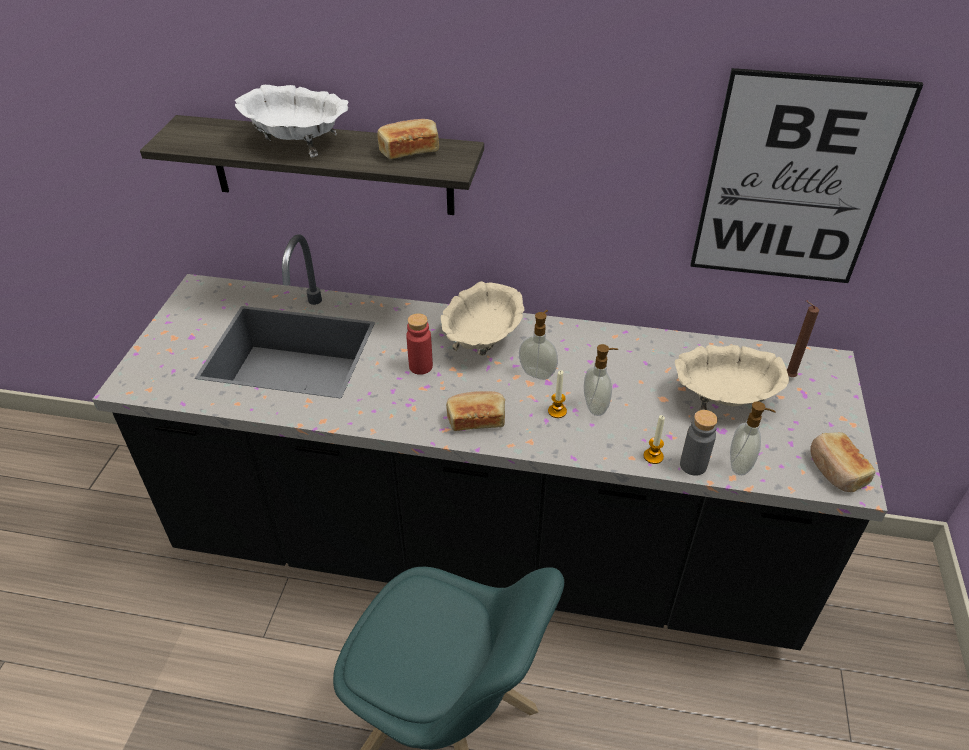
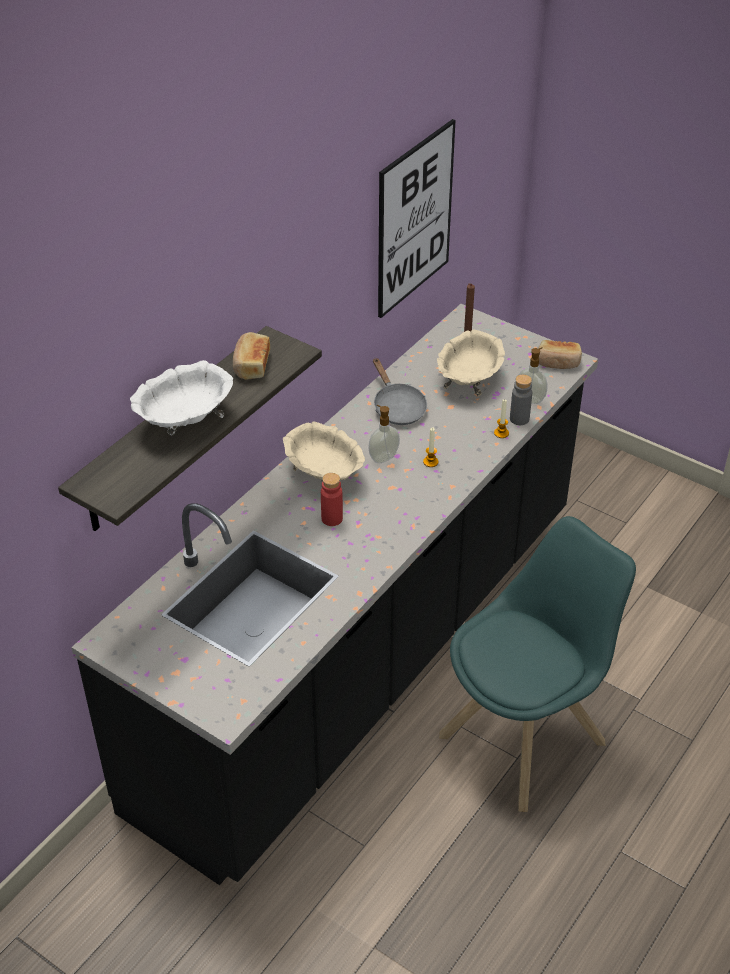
camera: 65 degrees left, 0 degrees up
bread [446,391,505,431] -> none
soap dispenser [584,344,618,416] -> none
none -> grey frying pan [373,358,427,425]

